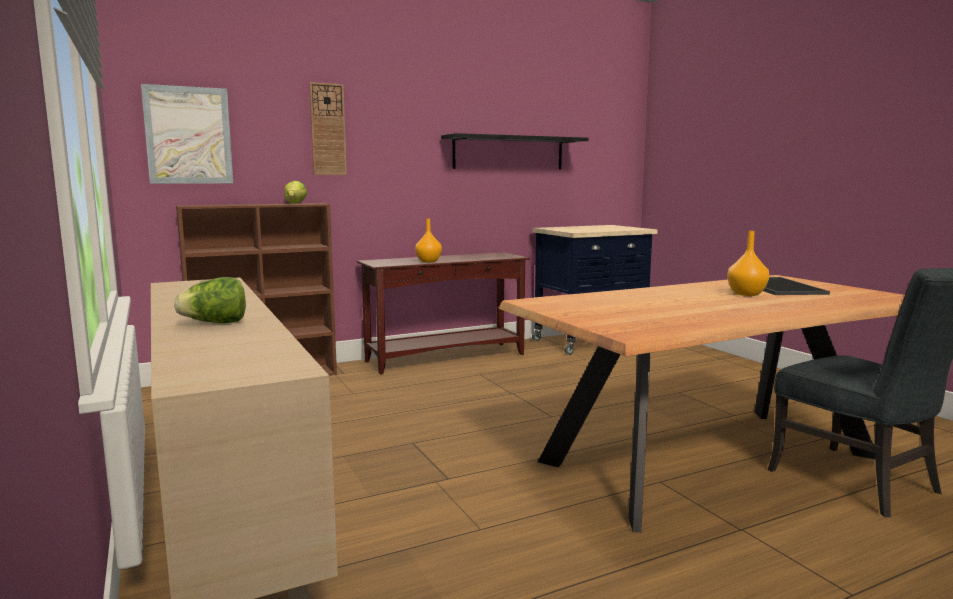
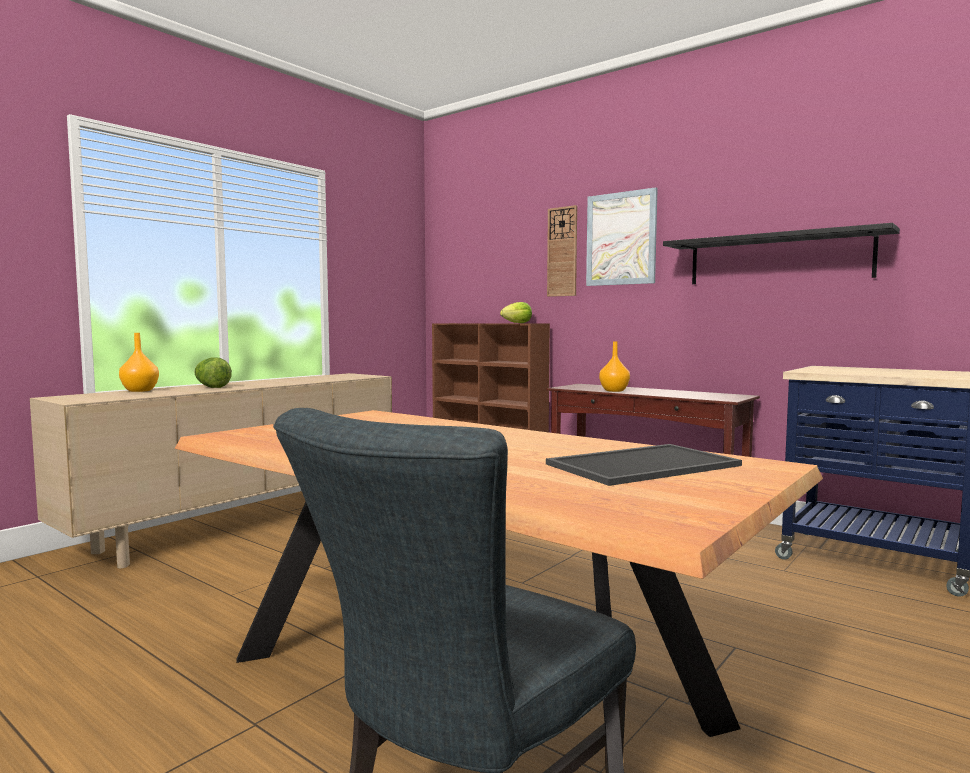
camera: 65 degrees right, 5 degrees down
picture [141,84,233,184] -> picture moved to [586,187,658,286]
orange vase [727,231,769,296] -> orange vase moved to [119,333,159,392]

